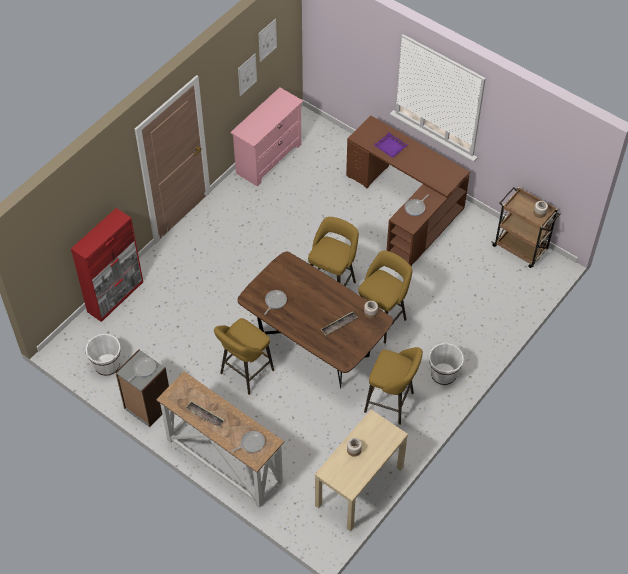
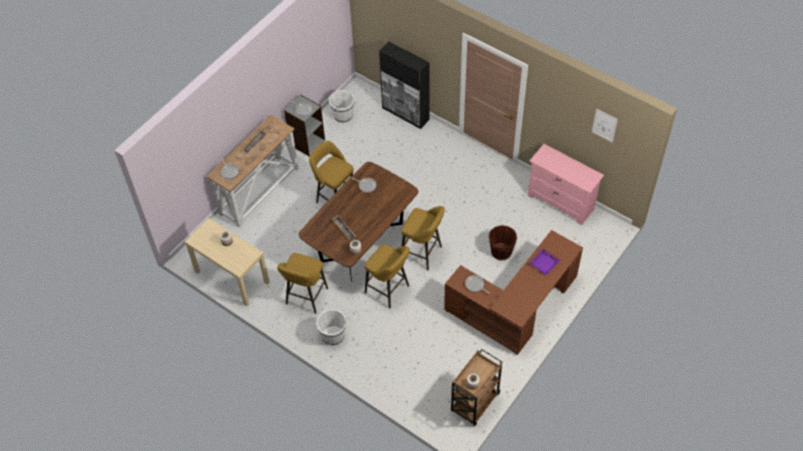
camera: 90 degrees right, 0 degrees up
red cabinet [71,208,143,322] -> black cabinet [379,41,430,129]
picture [238,54,257,96] -> none
none -> brown bucket [489,225,517,260]

